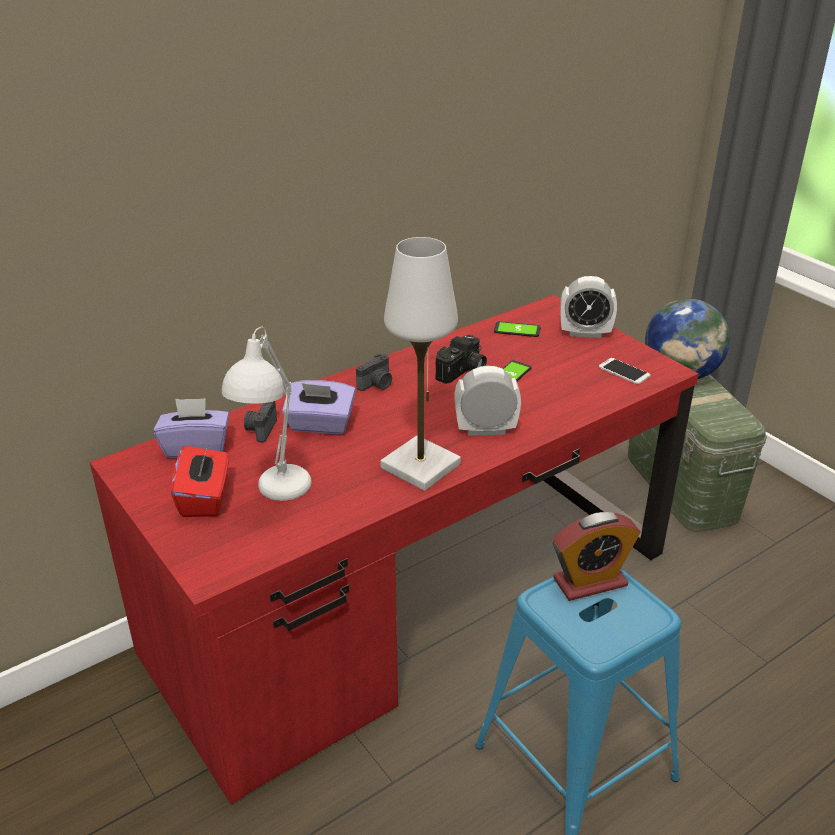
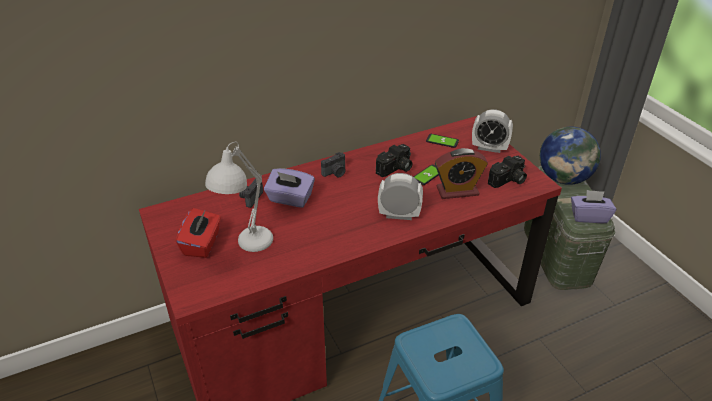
camera: 10 degrees right, 5 degrees up
purple tissue box [153,398,229,458] -> purple tissue box moved to [571,190,616,223]
white table lamp [380,237,461,491] -> none
alarm clock [552,512,641,601] -> alarm clock moved to [435,148,488,199]
phone [599,358,651,384] -> camera [488,156,527,188]

